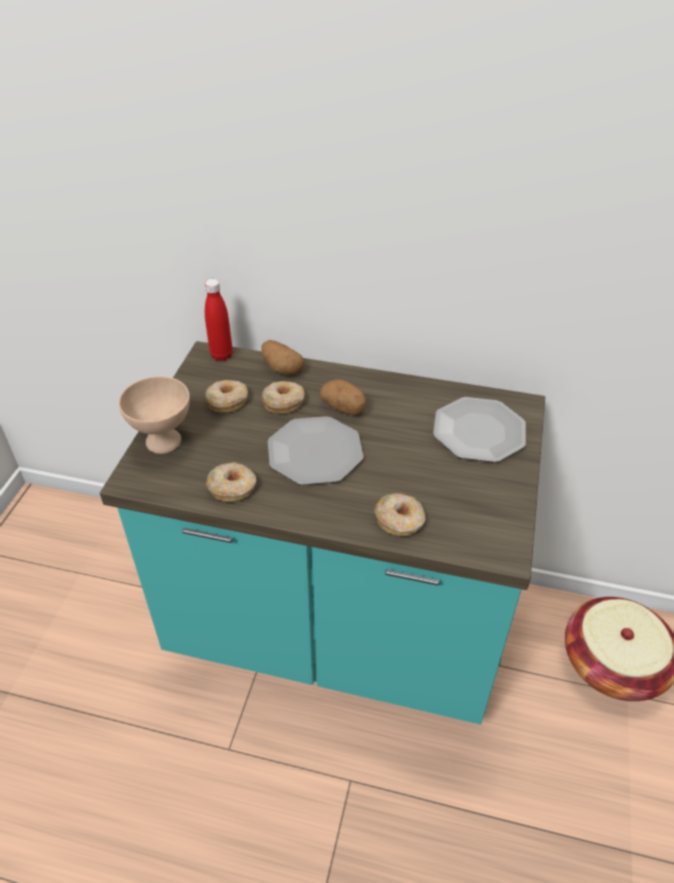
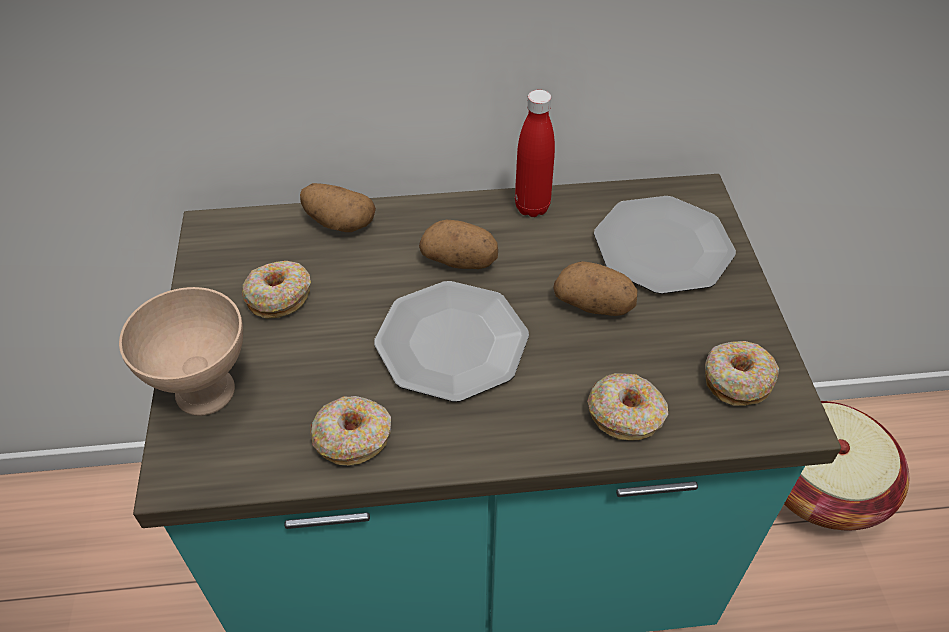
camera: 20 degrees left, 5 degrees up
red bottle [205,279,233,361] -> red bottle moved to [515,90,555,217]
donut [261,381,305,414] -> donut moved to [705,341,779,406]
none -> potato [553,261,638,316]

